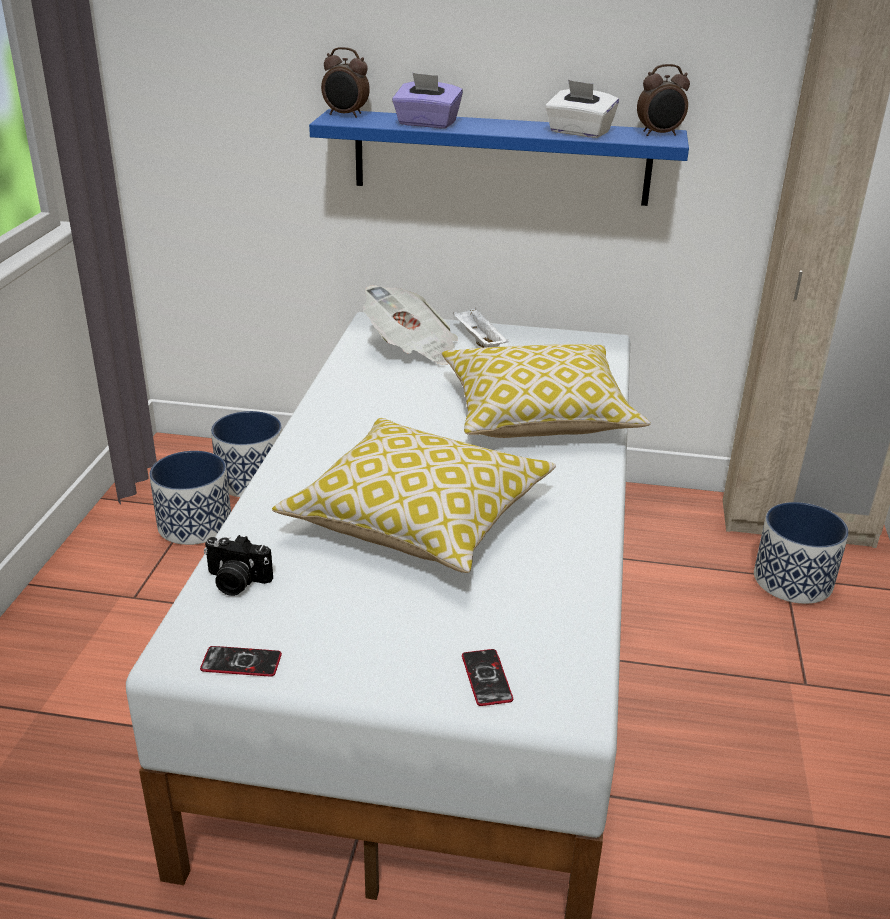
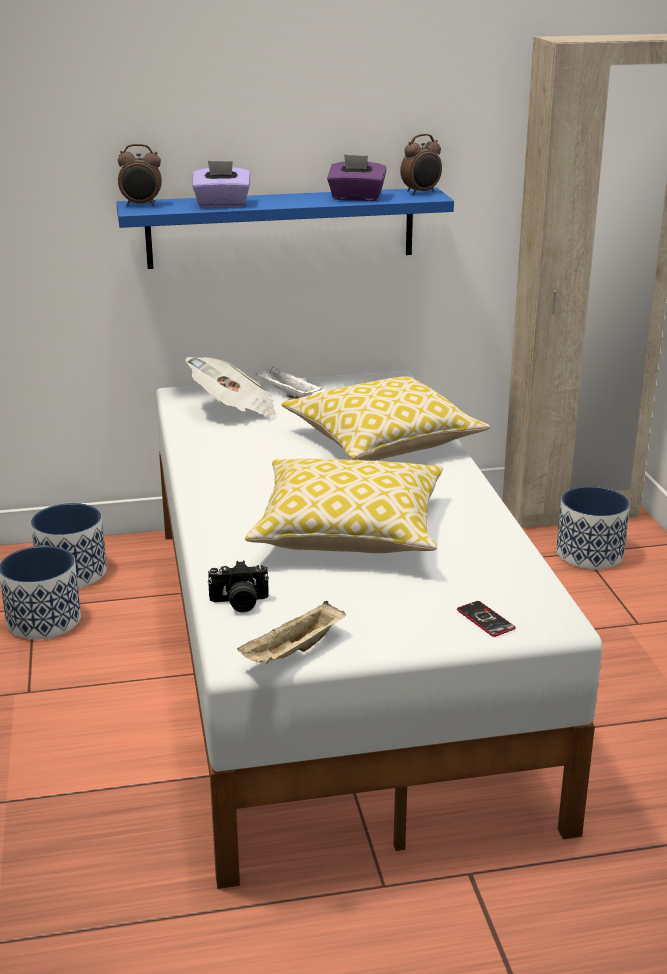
camera: 20 degrees left, 5 degrees down
phone [200,646,282,677] -> beige tray [237,601,346,664]
white tissue box [545,80,619,138] -> purple tissue box [327,154,387,201]

